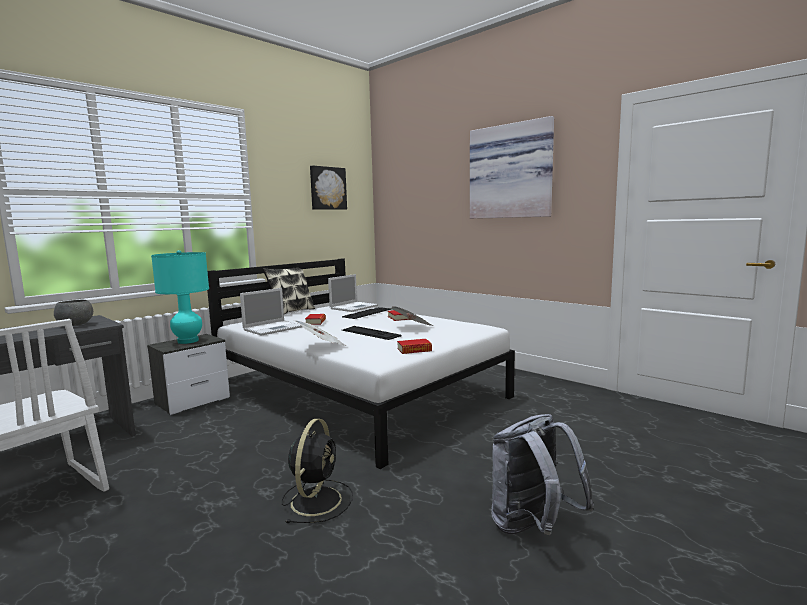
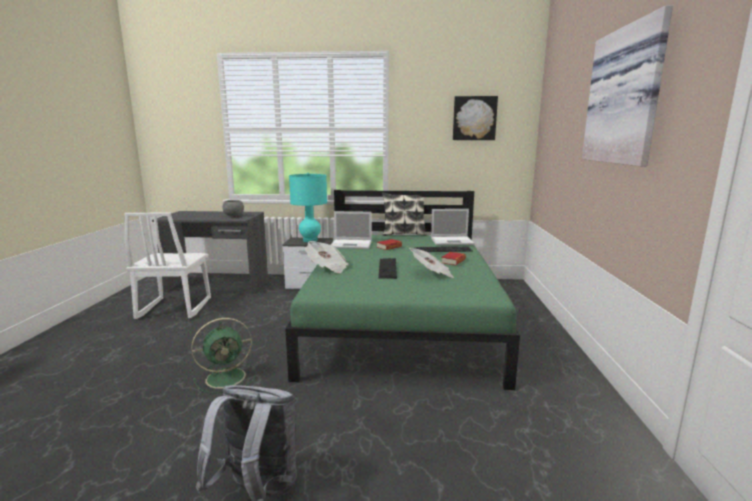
camera: 50 degrees right, 5 degrees up
white bed [207,258,515,469] -> green bed [285,190,520,390]
black fan [282,419,353,523] -> green fan [191,318,255,394]
book [397,339,432,354] -> none

